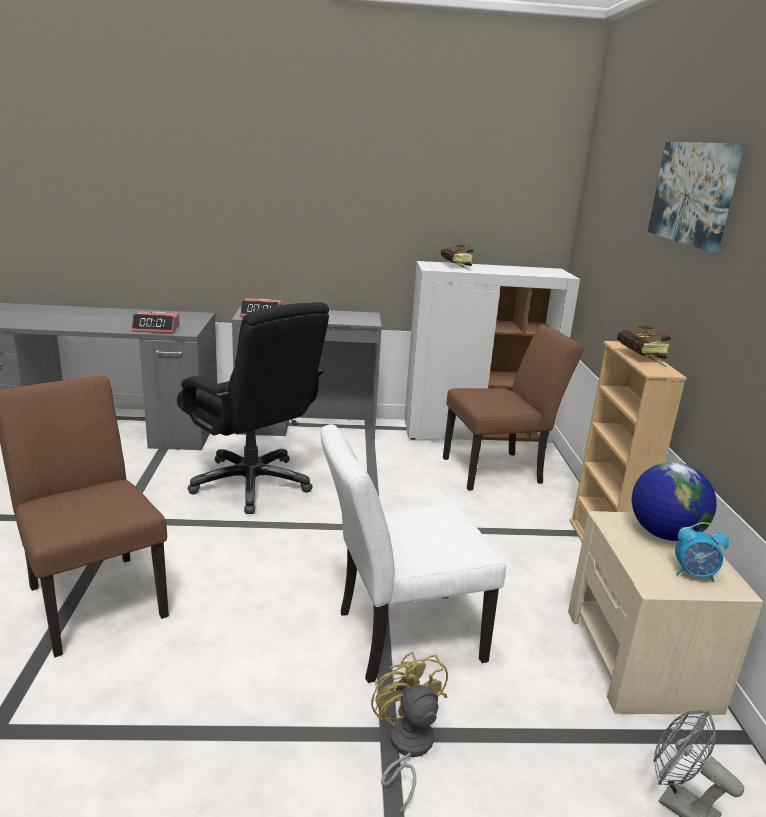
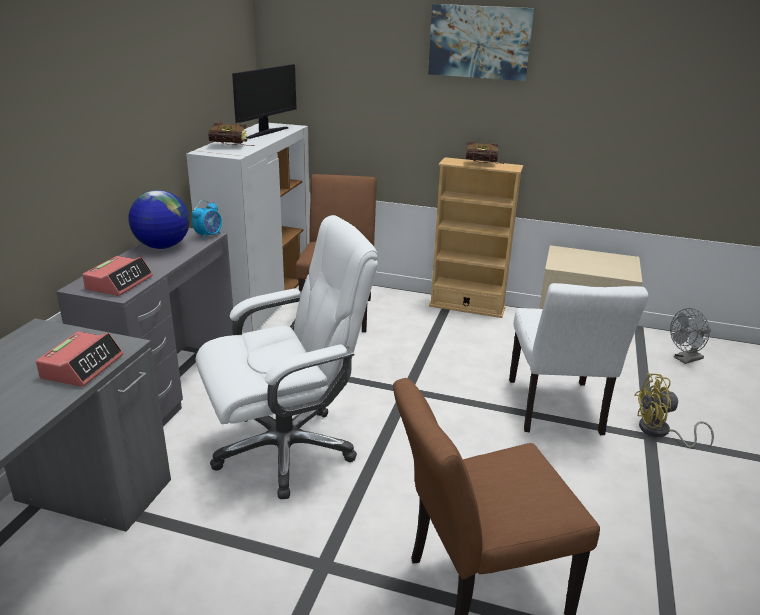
camera: 70 degrees left, 5 degrees up
black office chair [177,302,329,514] -> white office chair [196,215,378,499]
globe [632,462,717,541] -> globe moved to [128,190,190,249]
alarm clock [675,522,729,582] -> alarm clock moved to [192,200,222,240]
none -> monitor [232,64,296,139]

